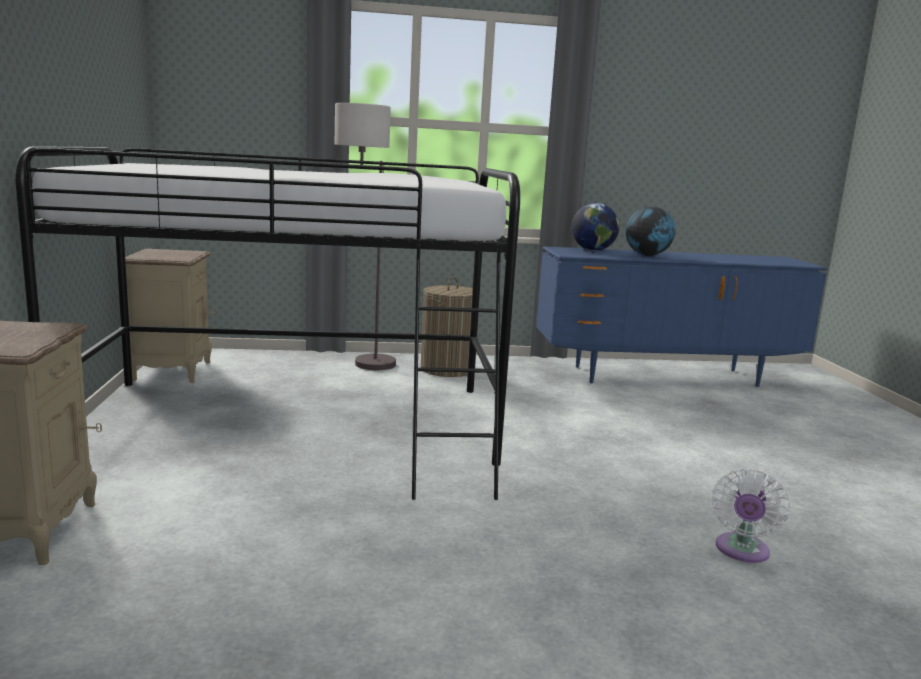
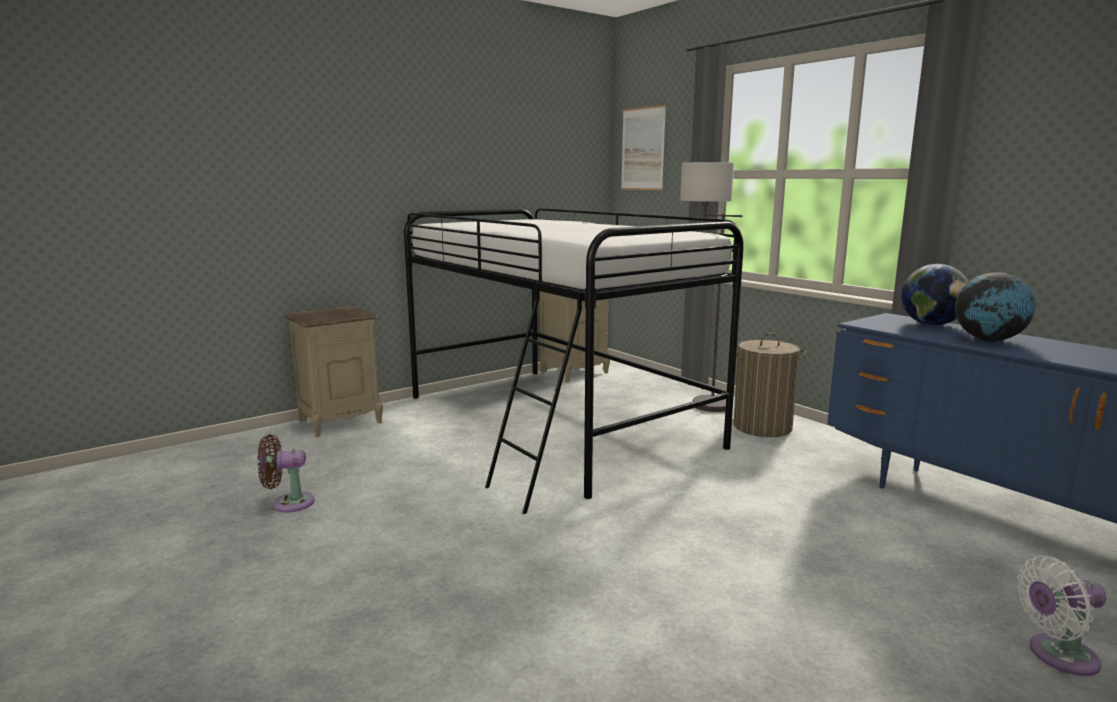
camera: 60 degrees right, 0 degrees up
white fan [712,468,790,563] -> white fan moved to [1017,556,1106,676]
none -> brown fan [258,434,315,513]
none -> picture [621,105,666,190]

